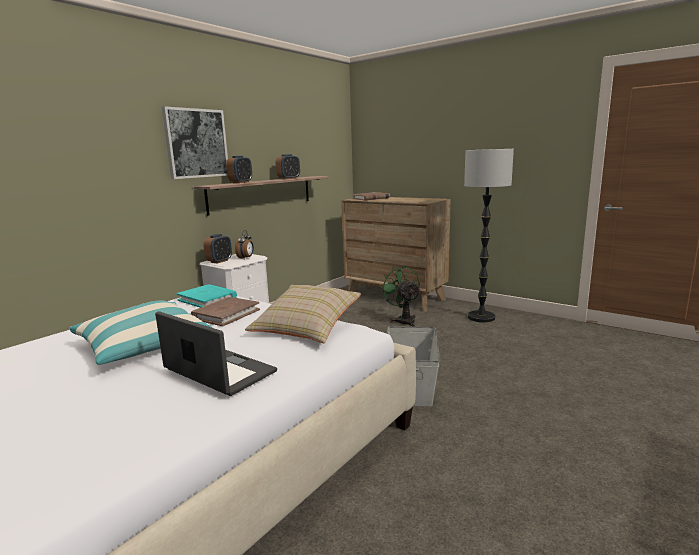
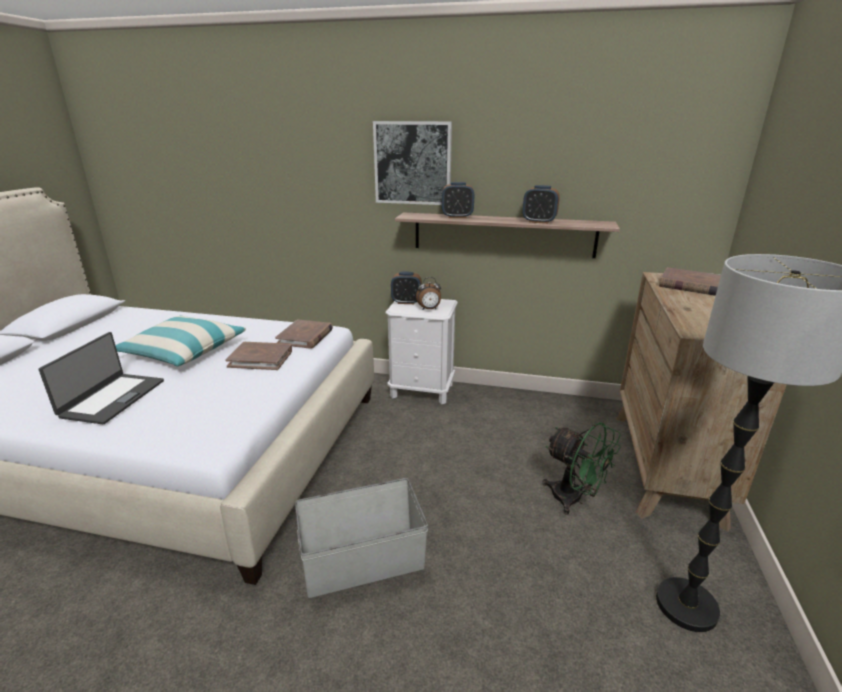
camera: 65 degrees right, 10 degrees up
turquoise book [176,284,237,308] -> brown book [275,320,333,349]
beige pillow [245,285,361,343] -> none
green fan [380,266,421,327] -> green fan turned 90 degrees clockwise [542,422,621,515]

